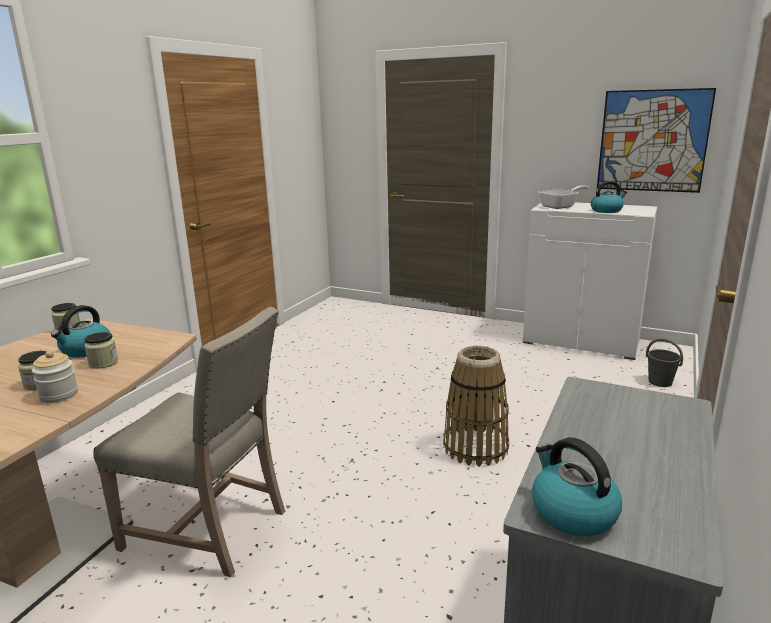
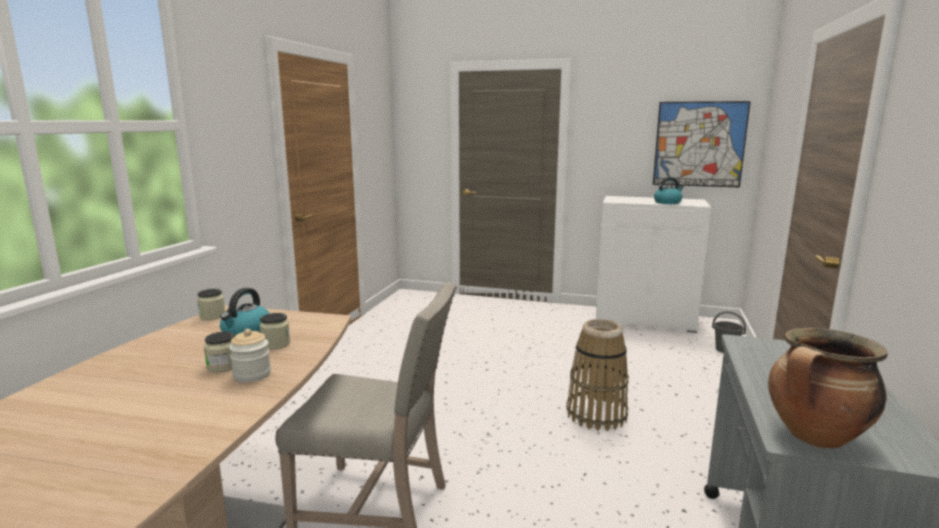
camera: 10 degrees left, 5 degrees down
kettle [532,437,622,536] -> cooking pot [768,328,888,448]
frying pan [539,185,589,209] -> none

